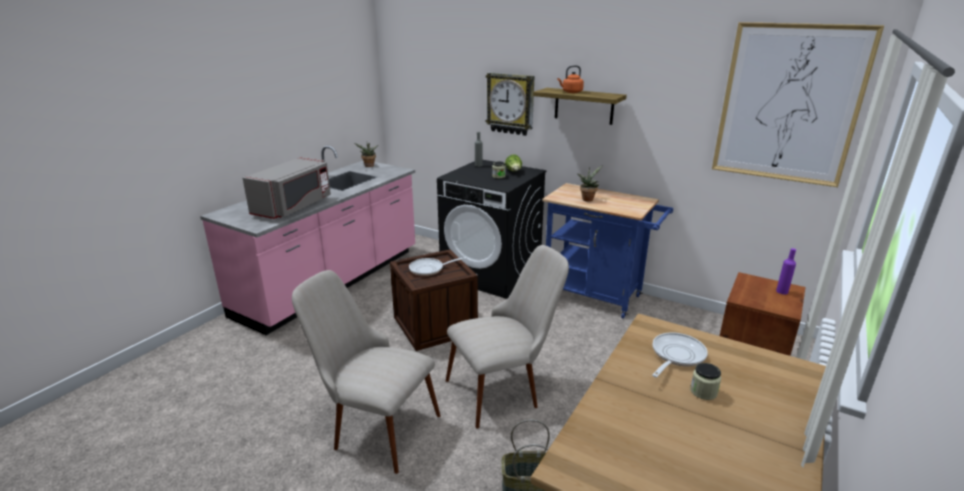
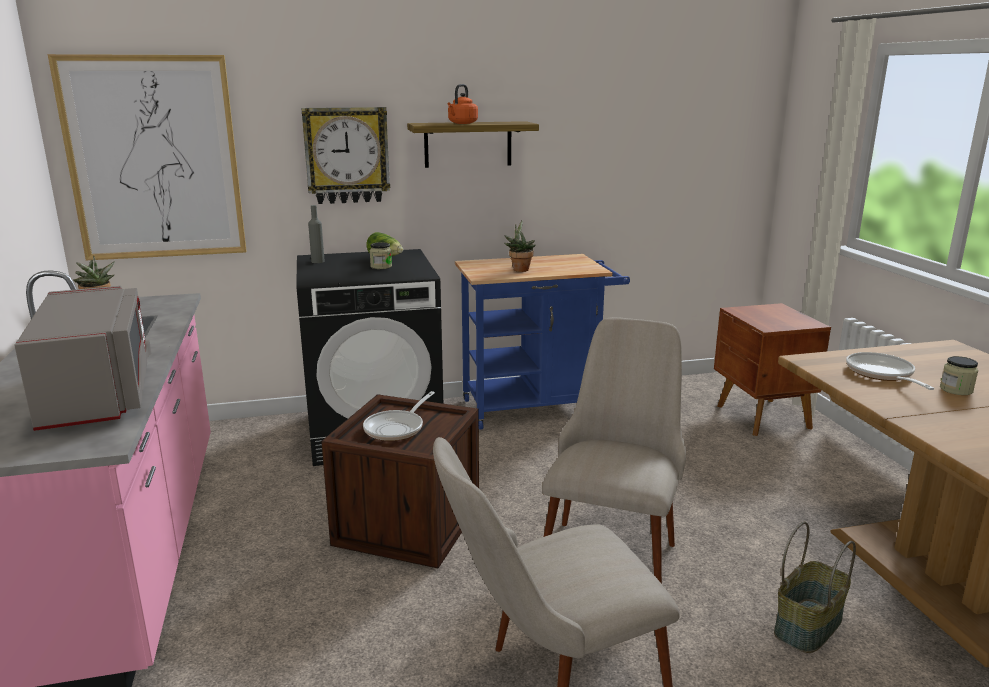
camera: 45 degrees left, 5 degrees down
picture [712,22,884,187] -> picture moved to [48,54,247,260]
purple bottle [776,248,796,294] -> none

